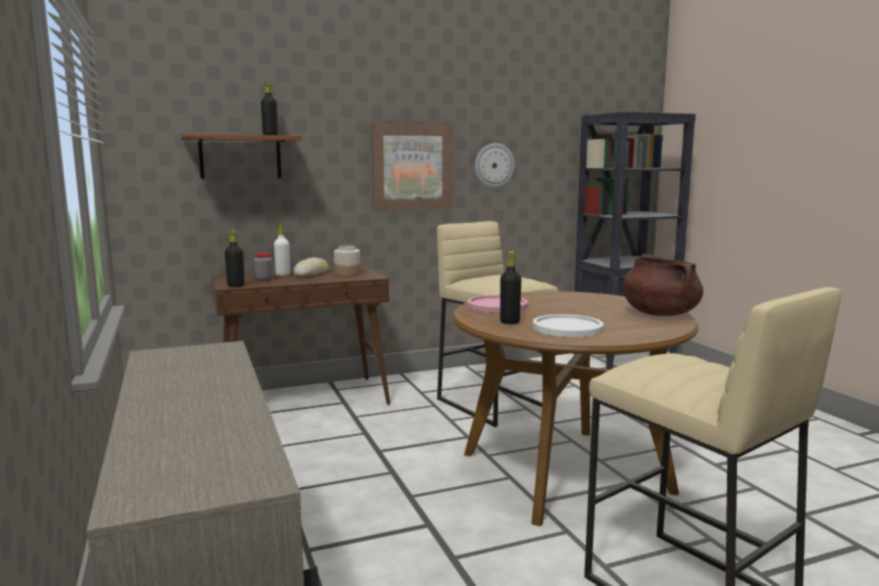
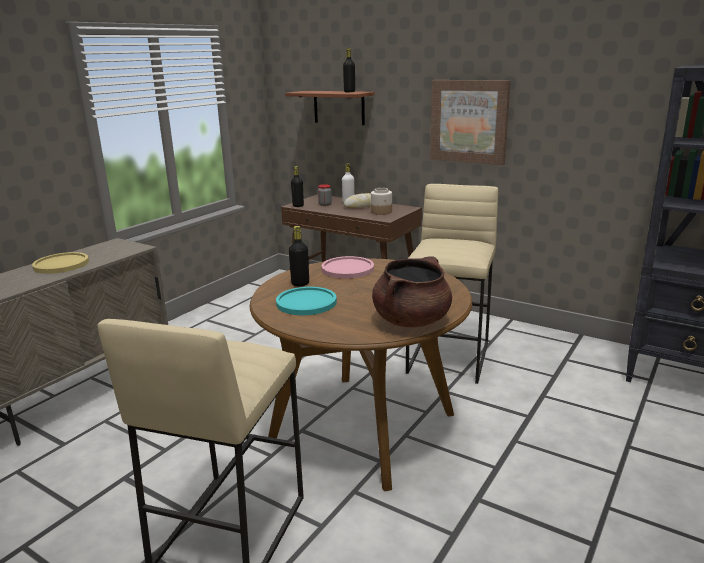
camera: 55 degrees right, 10 degrees up
wall clock [475,143,515,188] -> none
white plate [533,314,604,337] -> turquoise plate [276,287,337,315]
none -> yellow plate [32,252,89,274]

